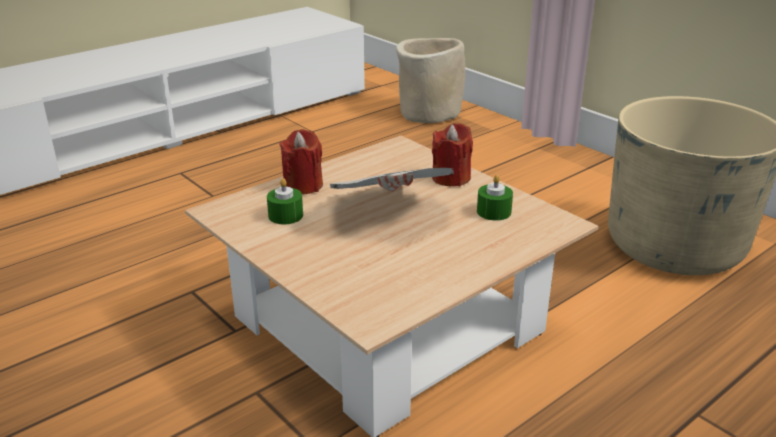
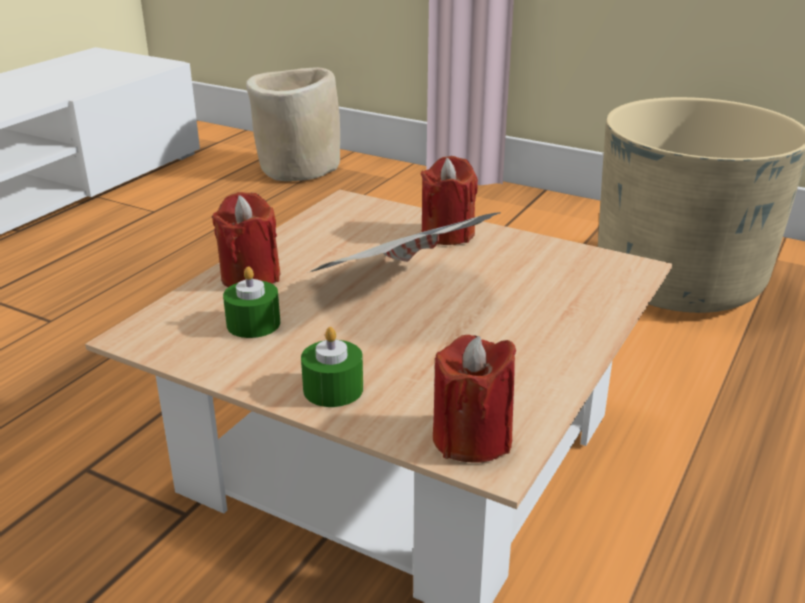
camera: 20 degrees left, 0 degrees up
green candle [477,175,513,221] -> green candle moved to [301,327,363,407]
none -> red candle [433,335,516,463]

